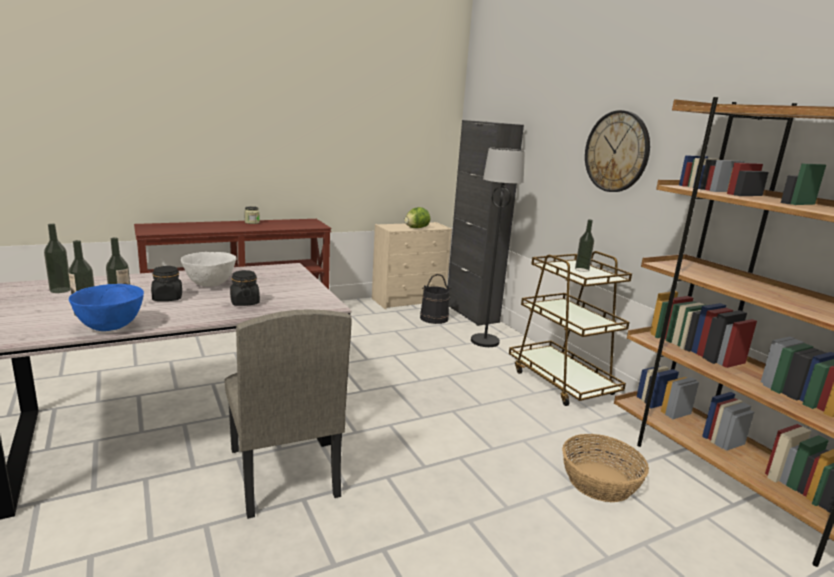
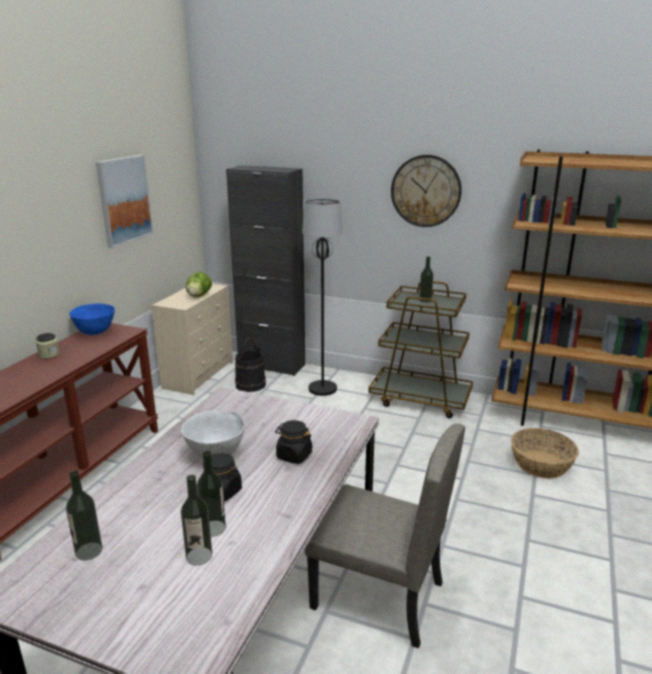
camera: 40 degrees left, 5 degrees up
blue bowl [69,284,144,331] -> blue bowl moved to [69,303,115,335]
none -> picture [96,155,153,248]

